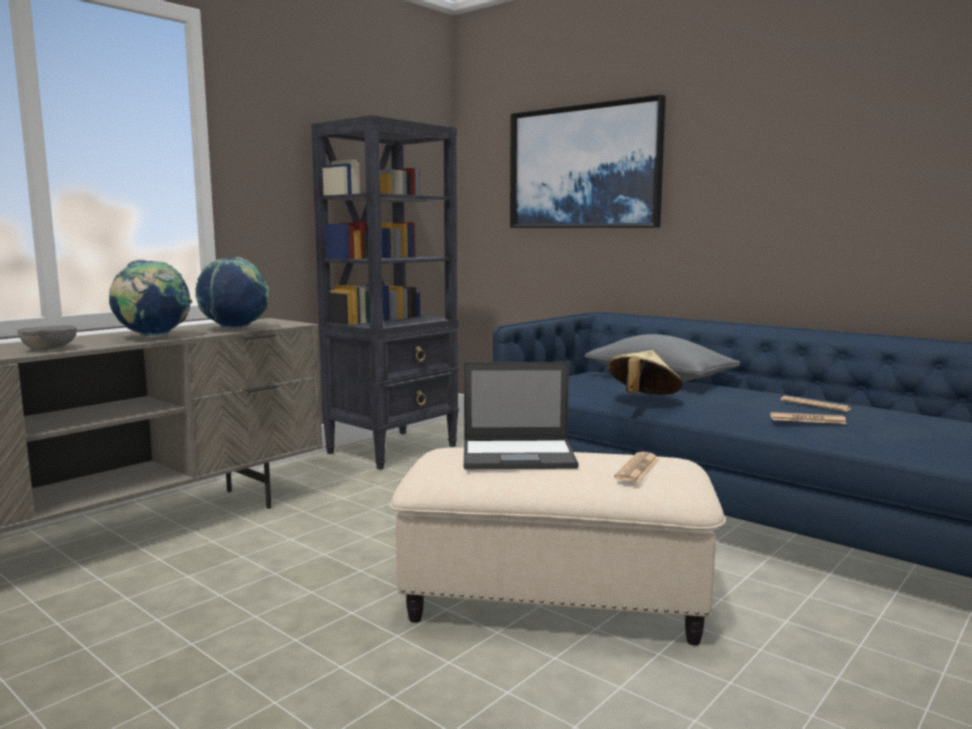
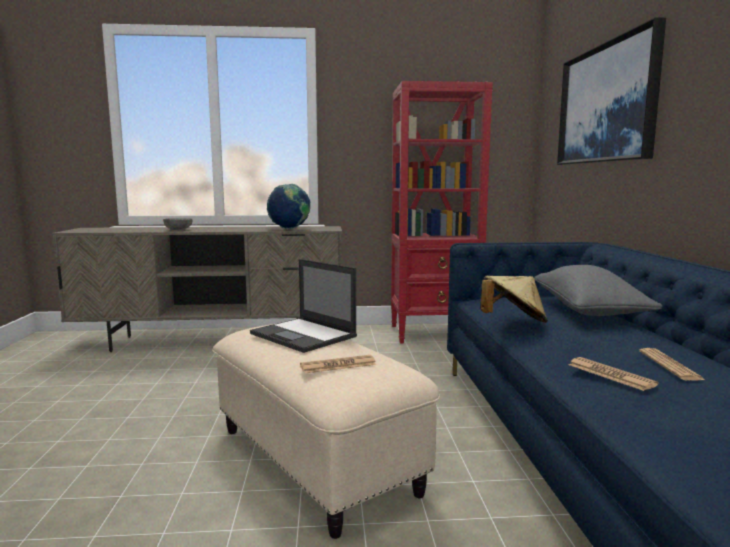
camera: 45 degrees right, 0 degrees up
globe [109,259,192,338] -> none
black bookcase [311,115,459,470] -> red bookcase [391,81,493,344]

